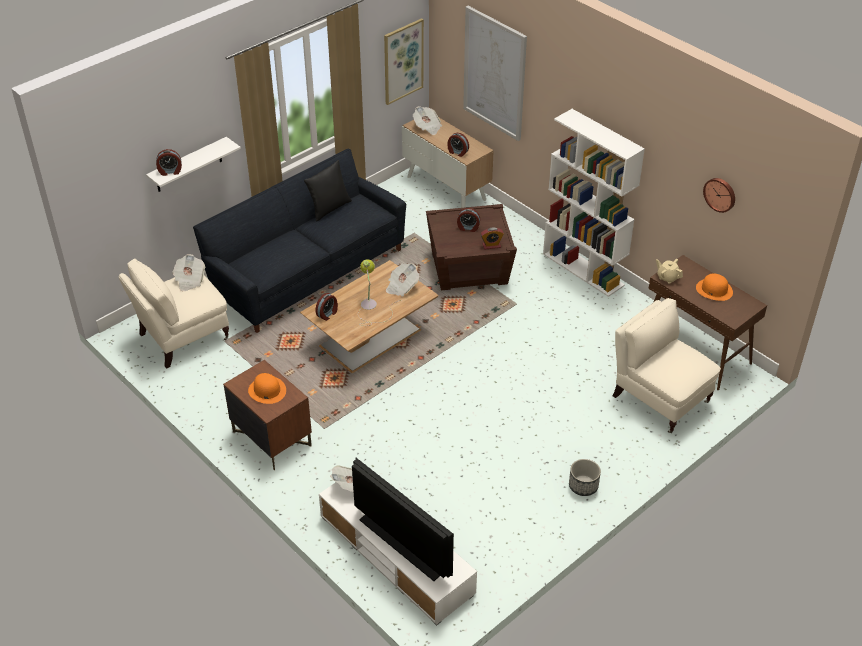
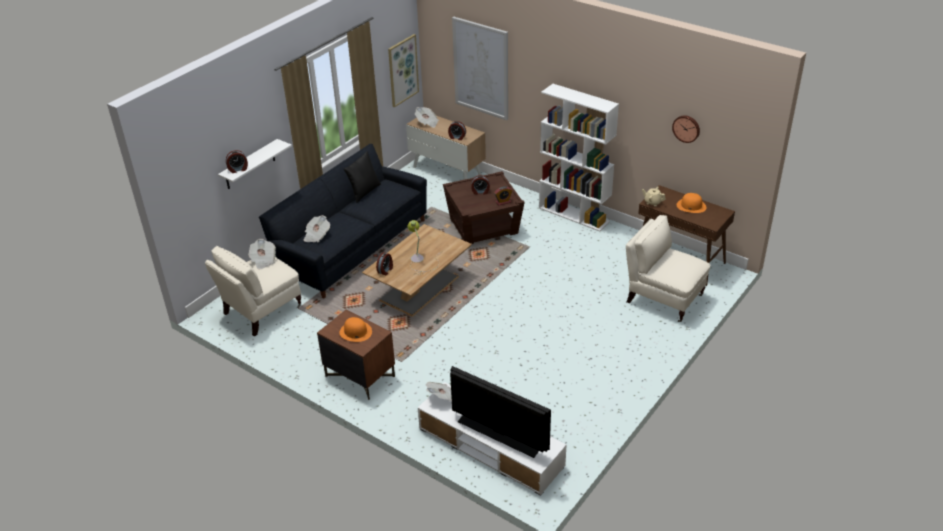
camera: 10 degrees left, 5 degrees down
newspaper [386,263,419,297] -> newspaper moved to [304,215,330,243]
planter [569,459,601,496] -> none

